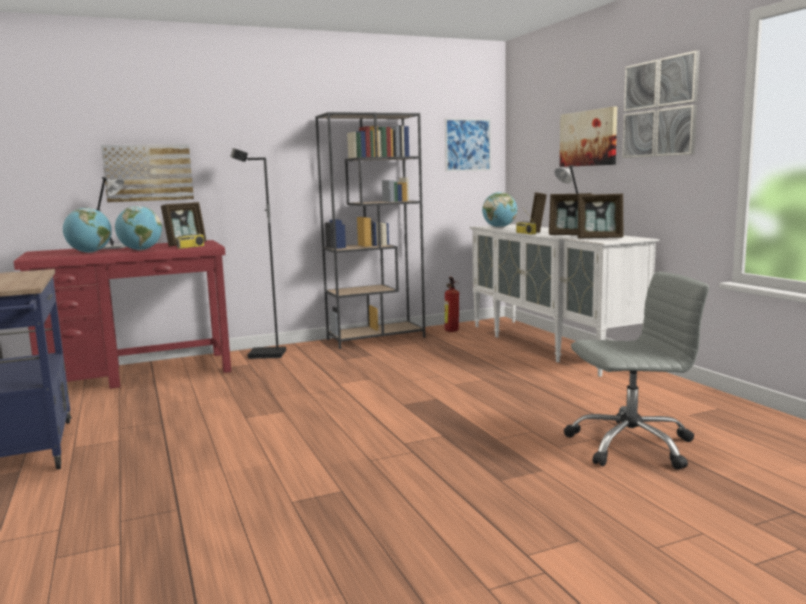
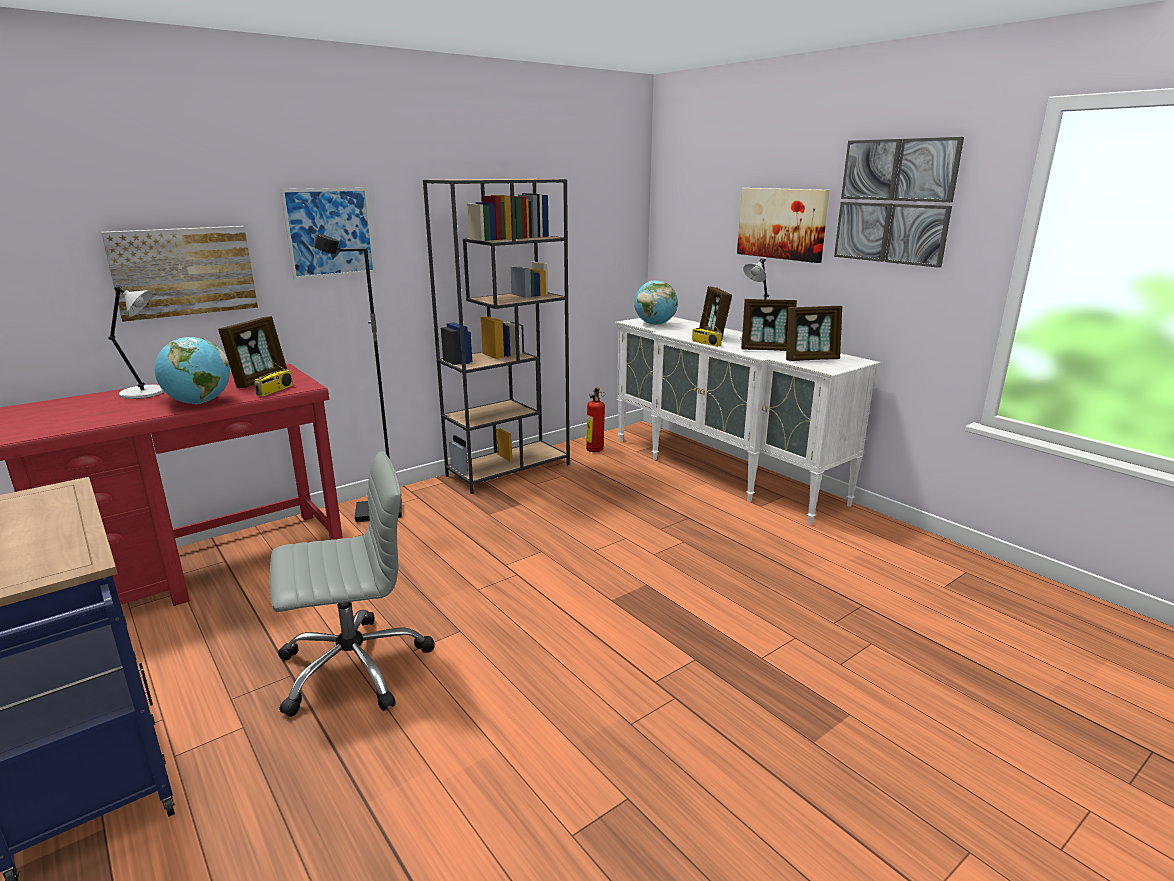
camera: 15 degrees left, 10 degrees up
globe [63,208,112,253] -> none
picture [445,118,491,172] -> picture moved to [280,188,376,280]
grey office chair [564,272,709,470] -> grey office chair moved to [269,451,435,717]

